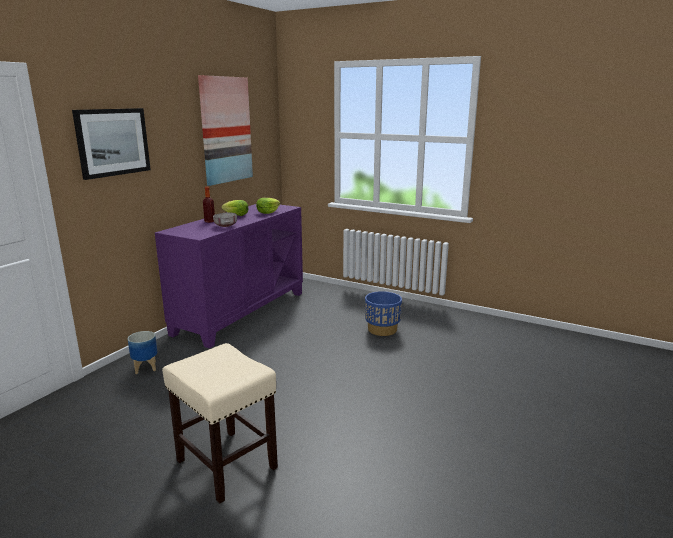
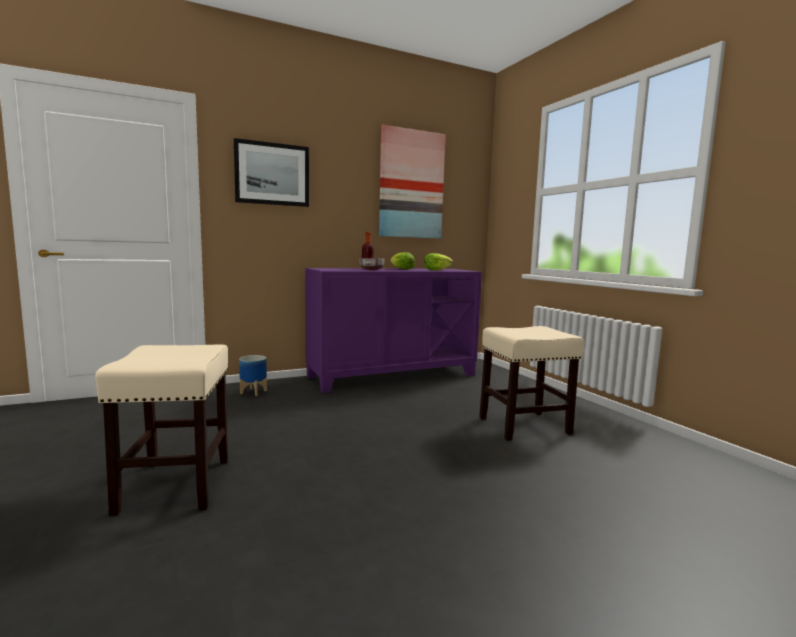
camera: 35 degrees right, 10 degrees down
blue planter [365,291,402,336] -> beige stool [479,326,584,441]

